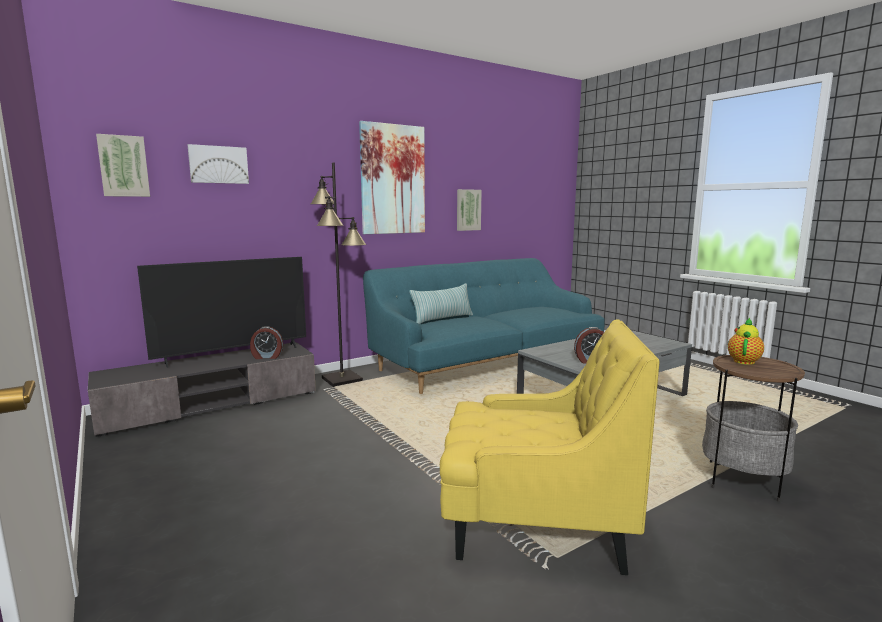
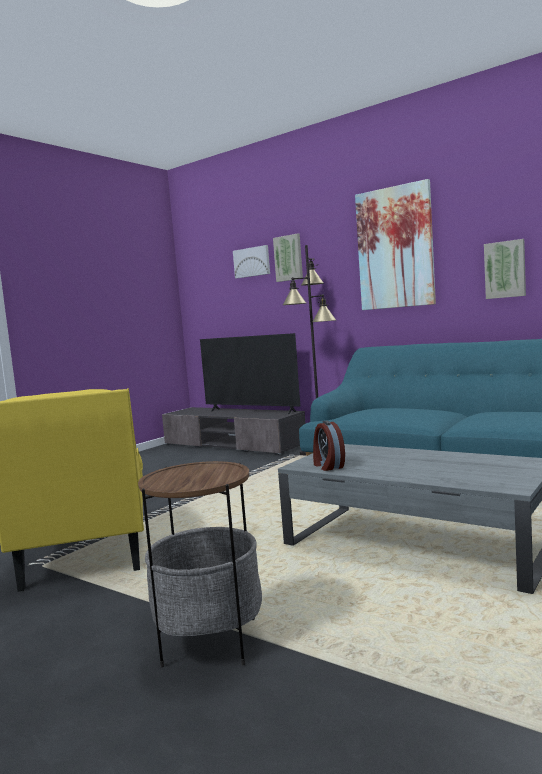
camera: 70 degrees right, 5 degrees down
picture [96,134,150,197] -> picture moved to [273,234,303,282]
alarm clock [250,326,283,359] -> none
pillow [409,283,473,324] -> none
teapot [728,318,764,365] -> none

